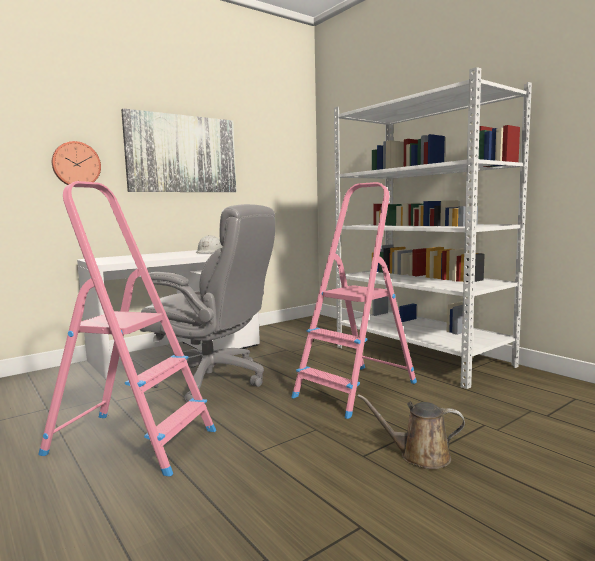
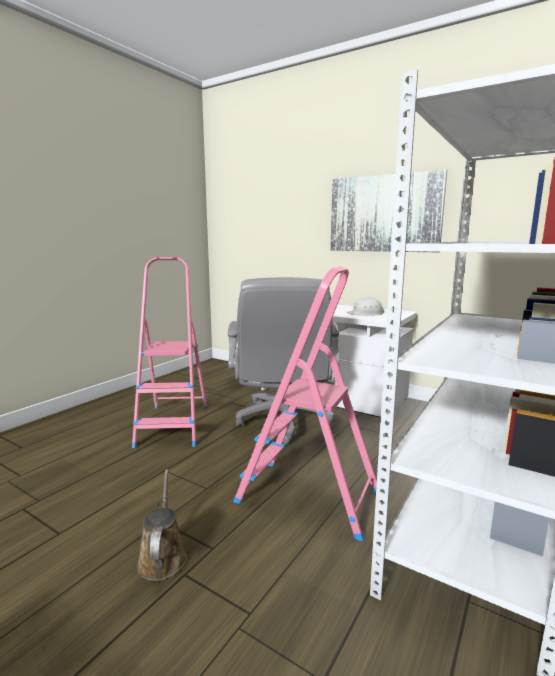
camera: 70 degrees right, 5 degrees up
wall clock [52,141,101,185] -> none

